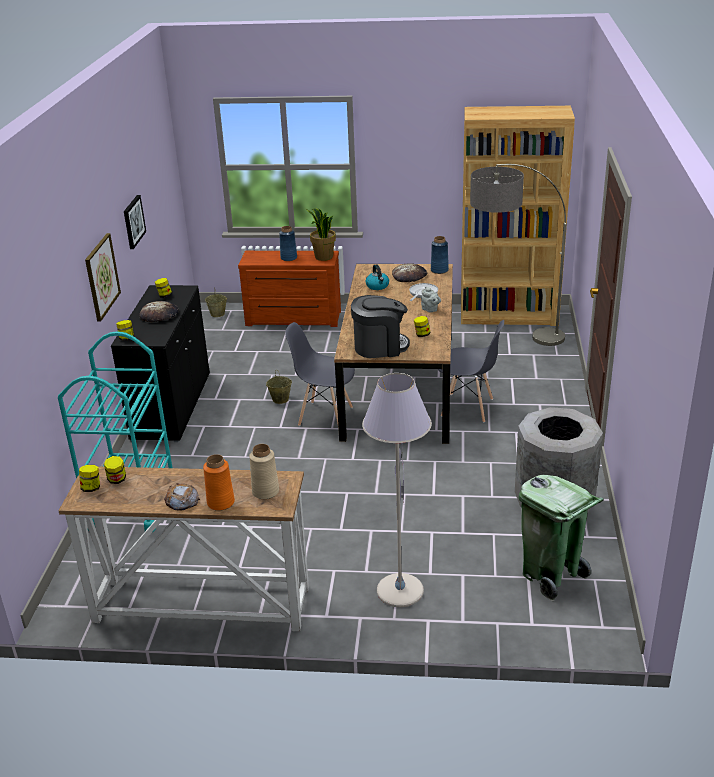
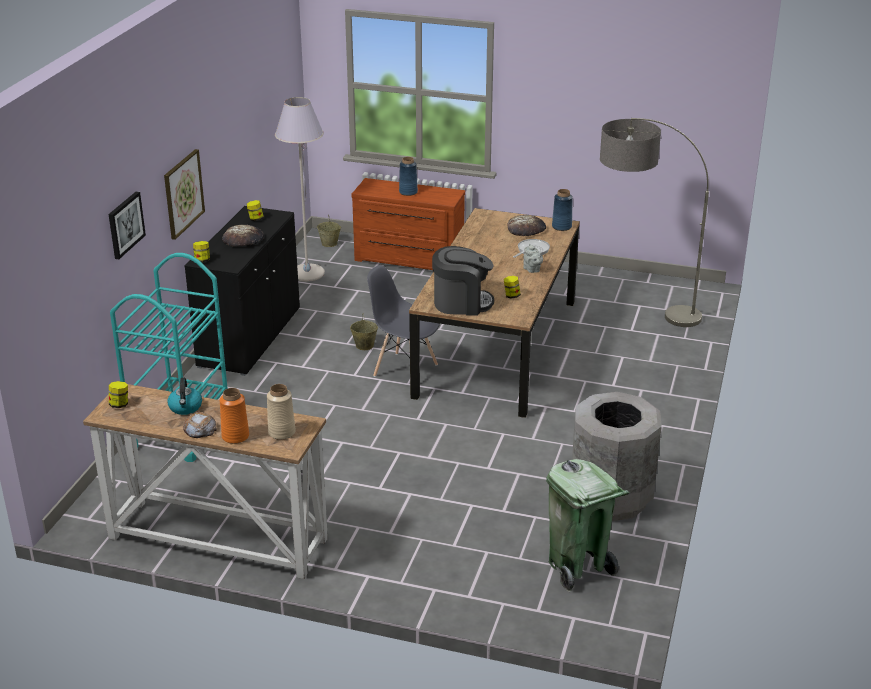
camera: 10 degrees right, 0 degrees up
jar [104,456,126,484] -> none
picture [124,195,146,249] -> picture moved to [109,191,146,259]
potted plant [306,208,336,261] -> none
grey floor lamp [362,373,432,607] -> grey floor lamp moved to [275,97,325,282]
kettle [366,264,389,290] -> kettle moved to [167,378,202,415]
grey chair [438,320,504,423] -> none
brown bookcase [461,106,575,326] -> none

